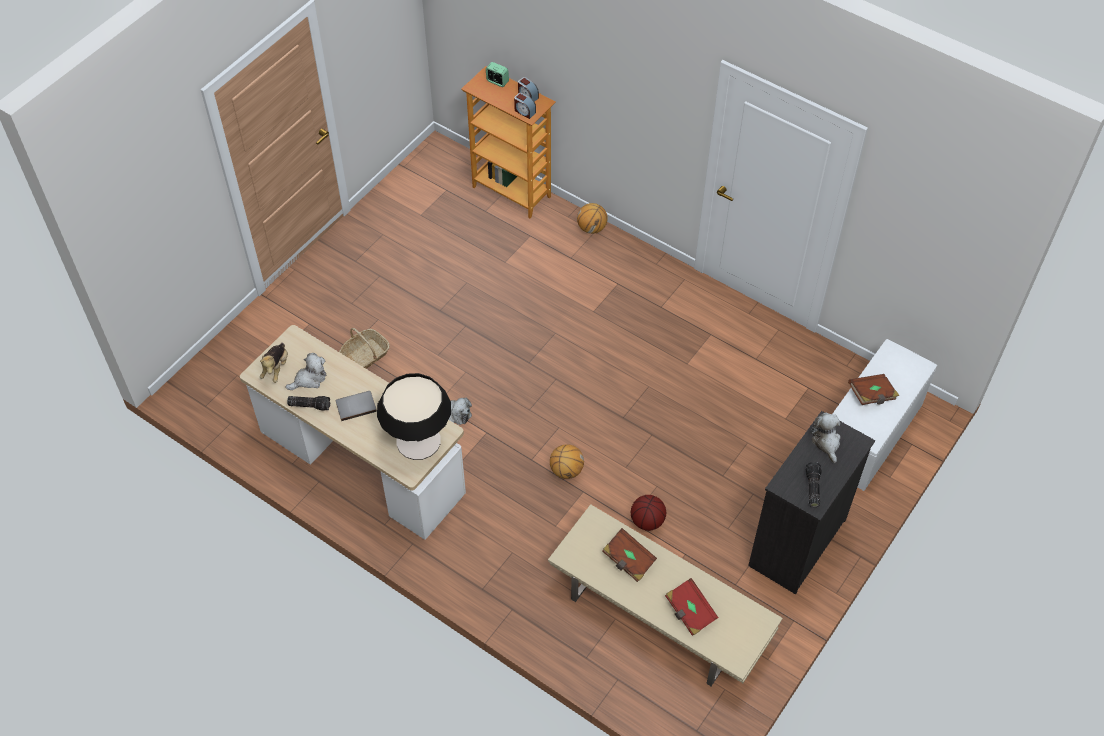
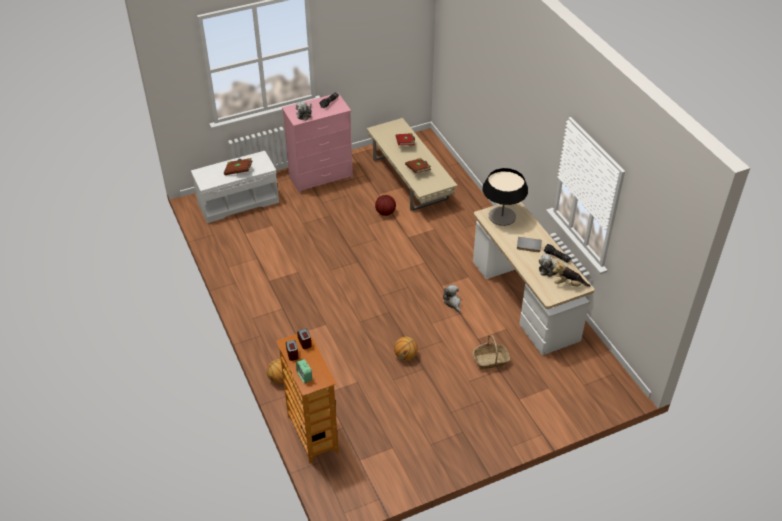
camera: 150 degrees left, 10 degrees down
plush toy [260,343,288,383] -> plush toy turned 120 degrees counterclockwise [552,261,591,287]
basketball [550,444,584,479] -> basketball moved to [394,337,418,361]
black dresser [748,411,875,594] -> pink dresser [282,93,353,194]

